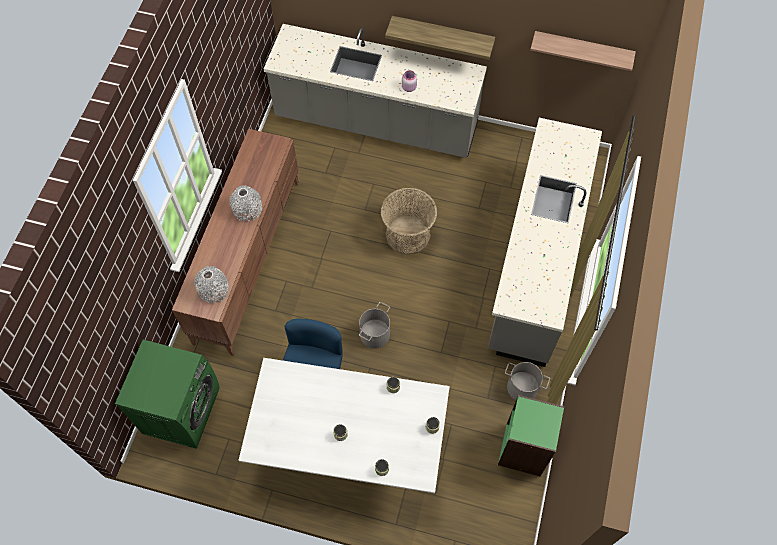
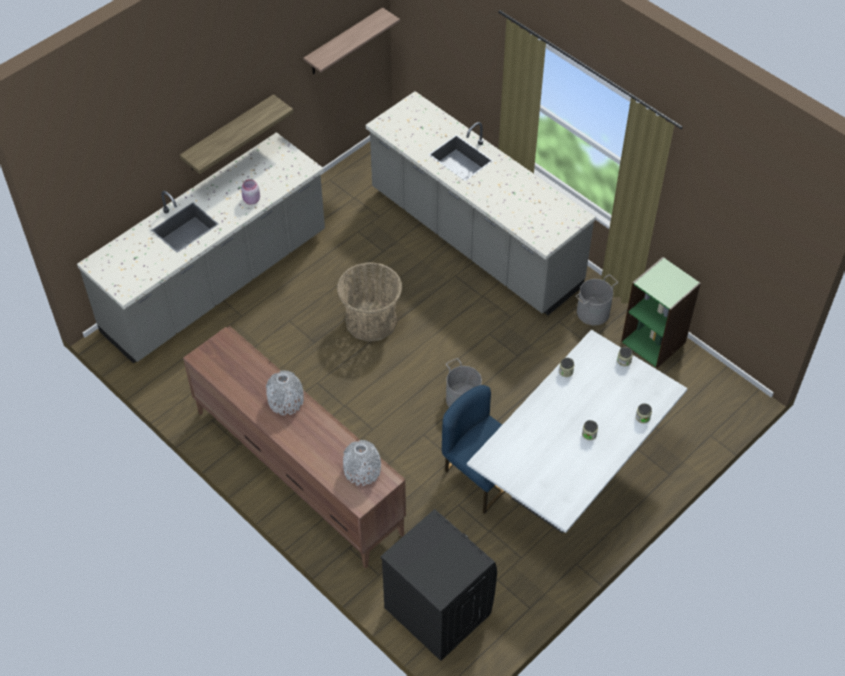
camera: 60 degrees left, 10 degrees down
green washing machine [115,340,220,448] -> black washing machine [381,509,497,661]

